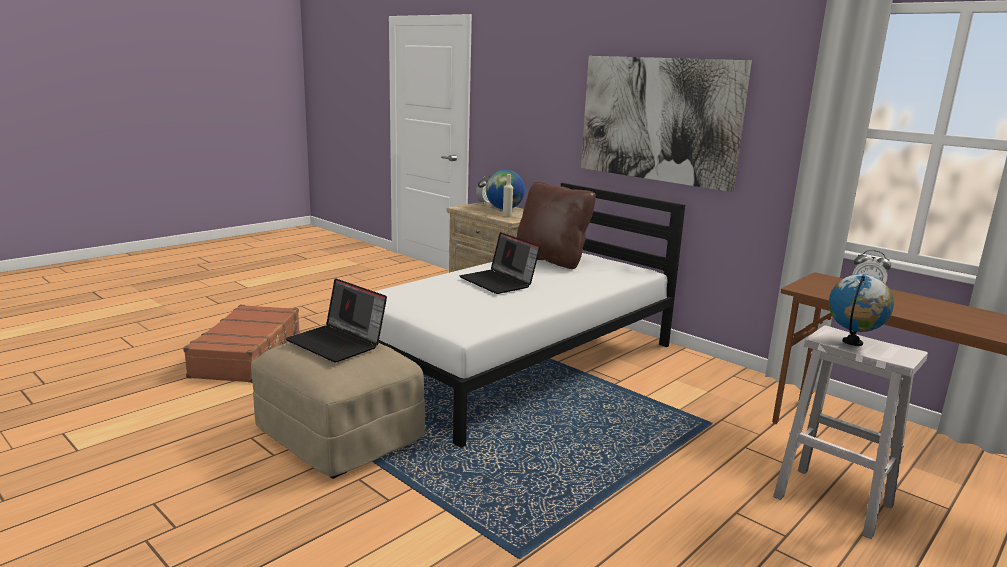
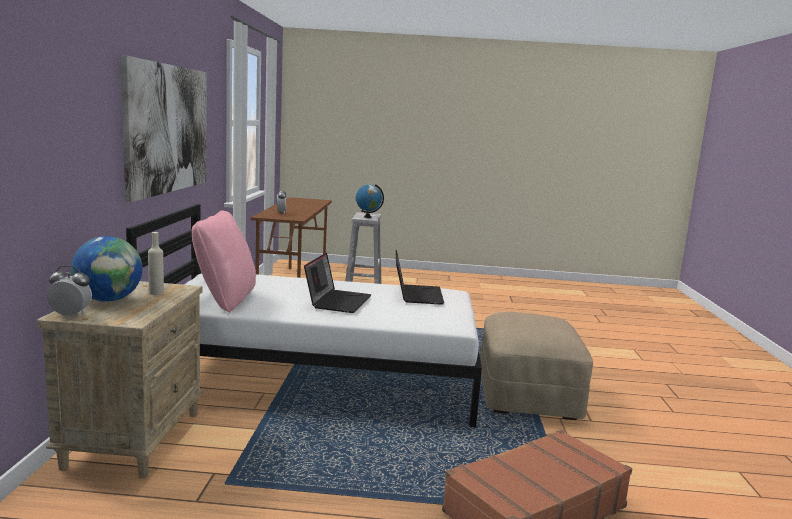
camera: 130 degrees left, 5 degrees down
laptop [285,278,387,363] -> laptop moved to [396,250,444,305]
brown pillow [517,182,596,269] -> pink pillow [192,210,256,313]

